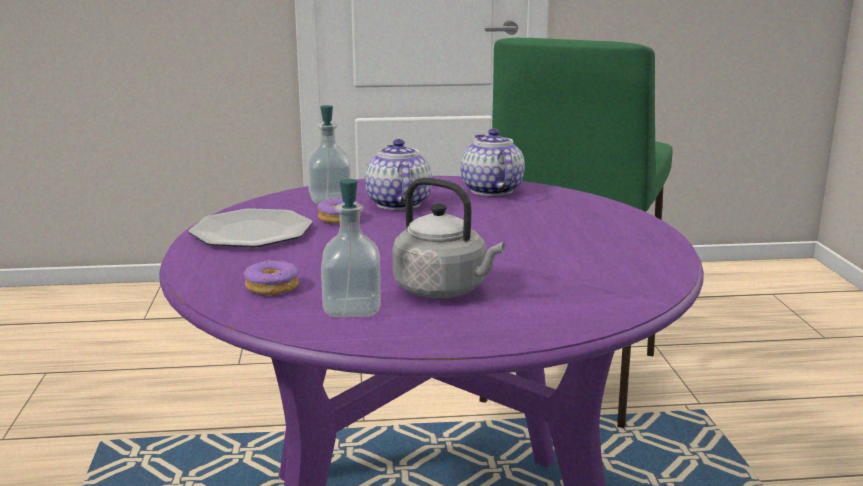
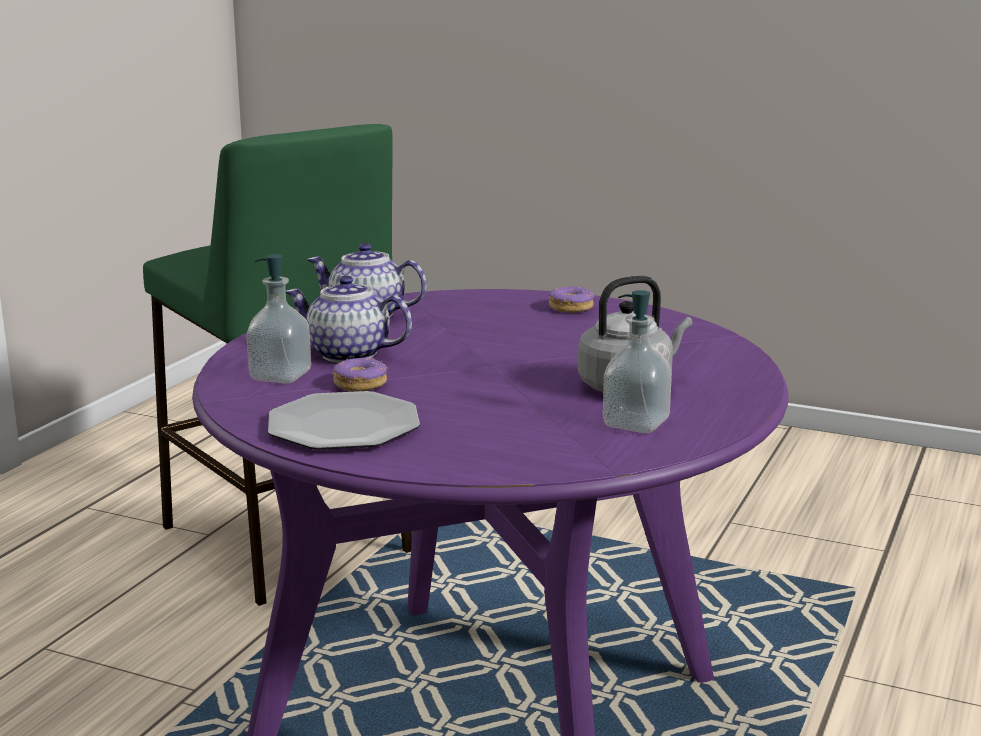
camera: 60 degrees left, 0 degrees up
donut [244,260,299,295] -> donut moved to [549,286,594,313]

